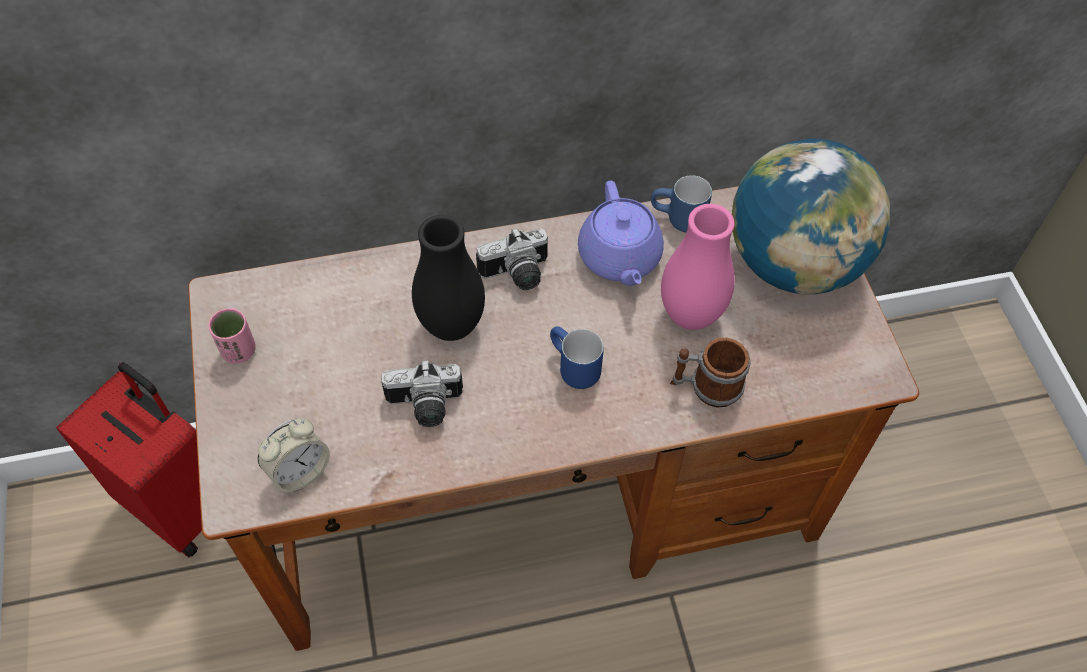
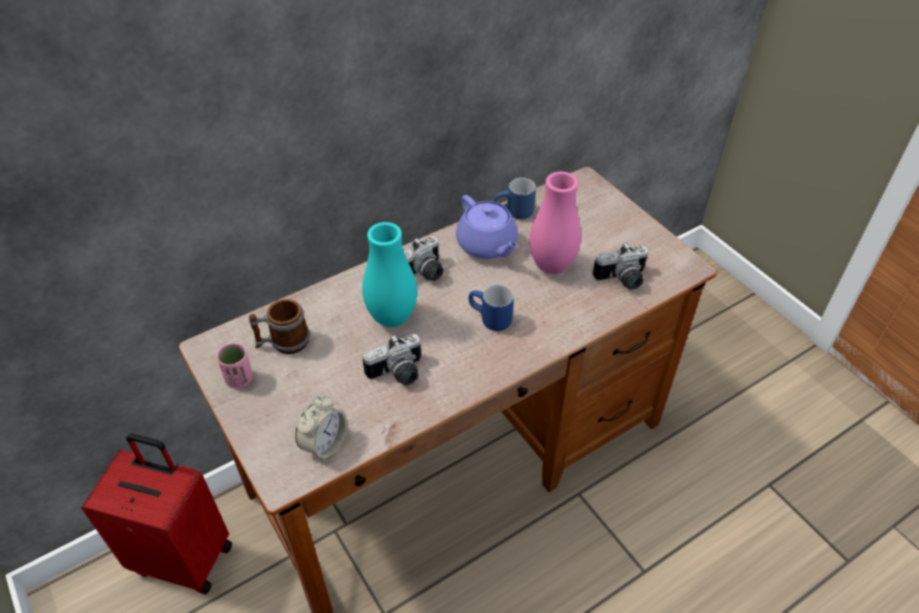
camera: 20 degrees left, 10 degrees down
black vase [412,215,485,341] -> turquoise vase [362,222,417,327]
mug [670,337,751,408] -> mug moved to [249,299,310,354]
globe [732,139,890,294] -> none
none -> camera [593,243,648,290]

